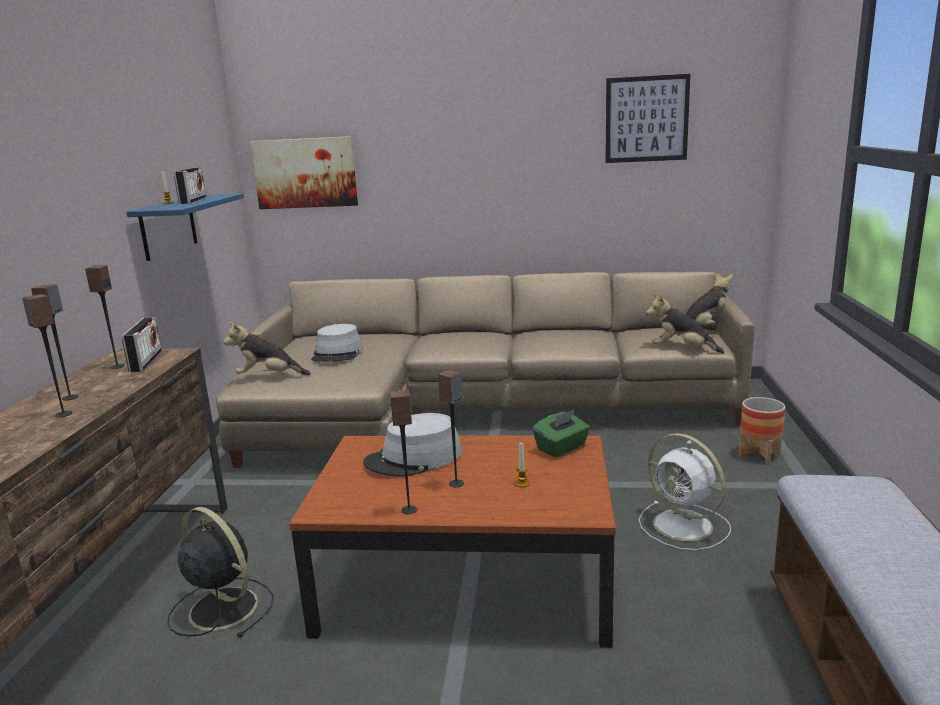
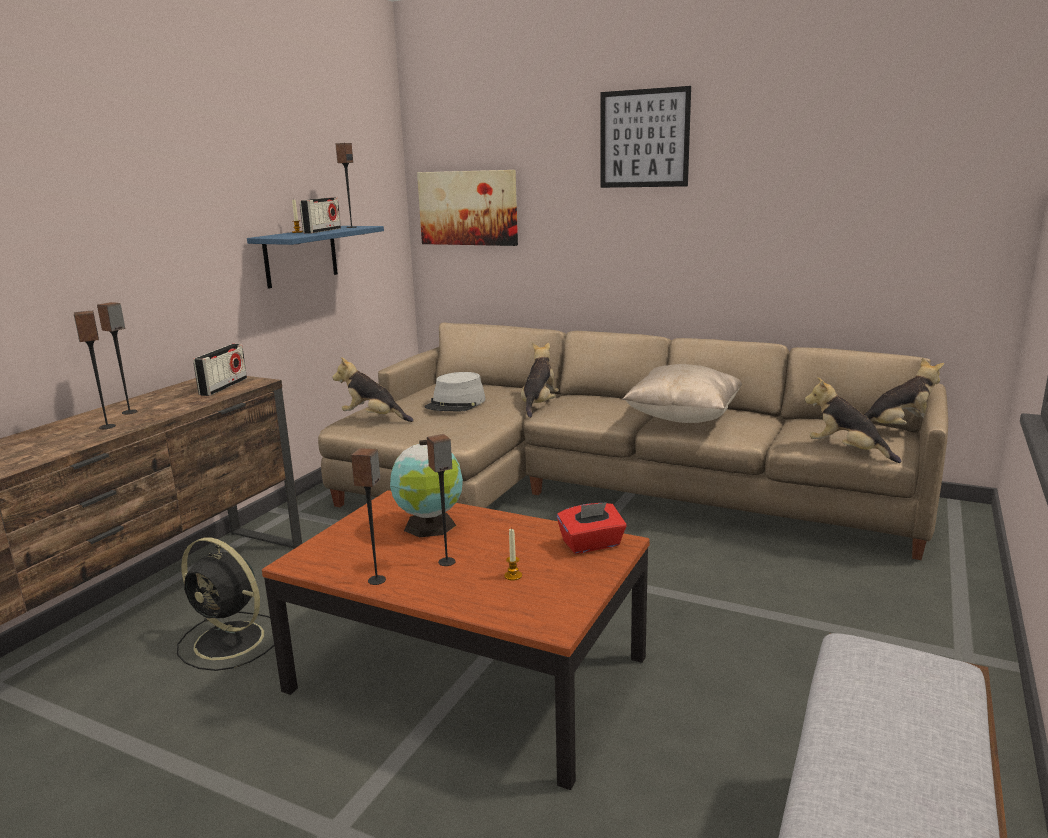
camera: 20 degrees right, 0 degrees up
speaker [85,265,125,369] -> speaker moved to [335,143,356,228]
black fan [167,507,273,638] -> black fan turned 150 degrees clockwise [177,537,274,671]
grey hat [363,413,462,477] -> globe [390,440,463,538]
green tissue box [532,410,590,457] -> red tissue box [557,502,627,554]
picture [606,74,690,163] -> picture moved to [600,86,691,188]
white fan [638,433,731,551] -> none
planter [739,397,786,465] -> none
none -> plush toy [521,343,559,418]
none -> beige pillow [622,364,742,423]

